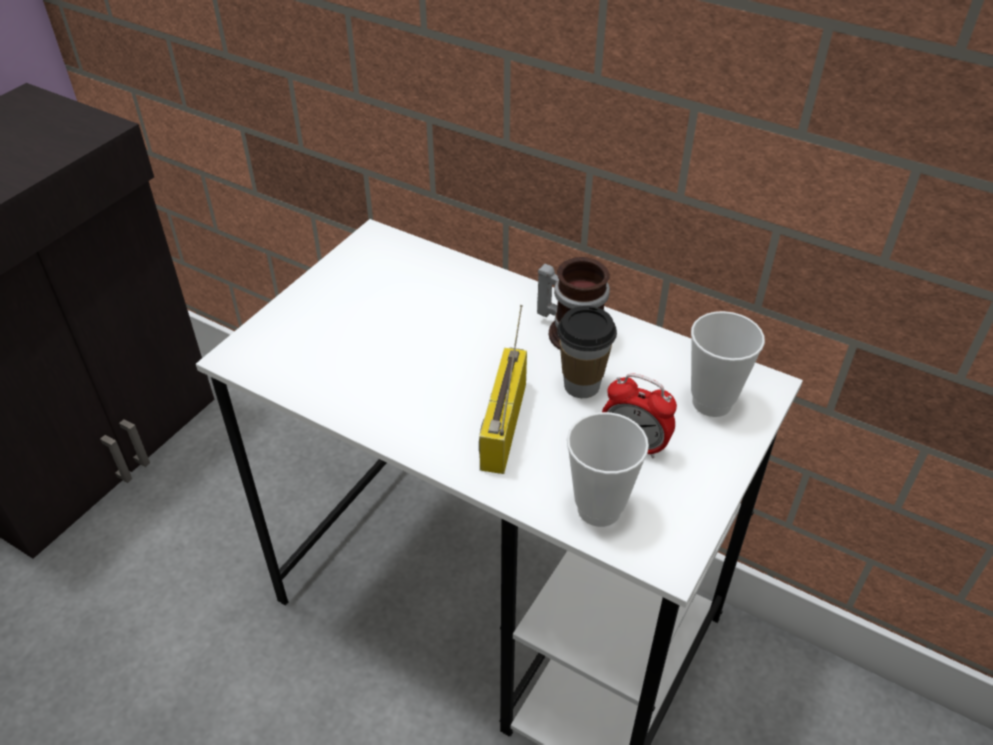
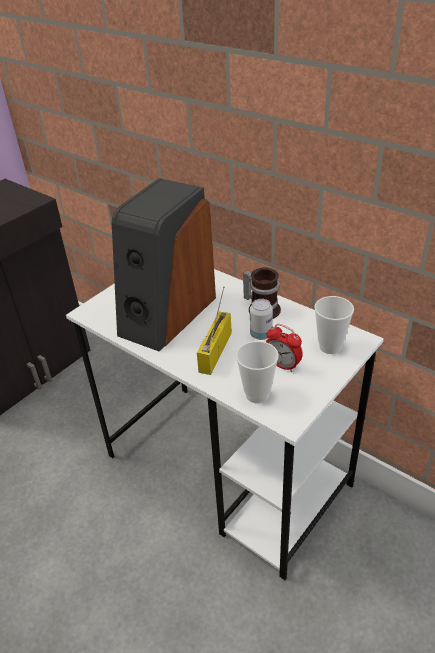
camera: 10 degrees right, 5 degrees down
cup [557,306,617,398] -> can [250,299,273,340]
none -> speaker [112,178,216,352]

